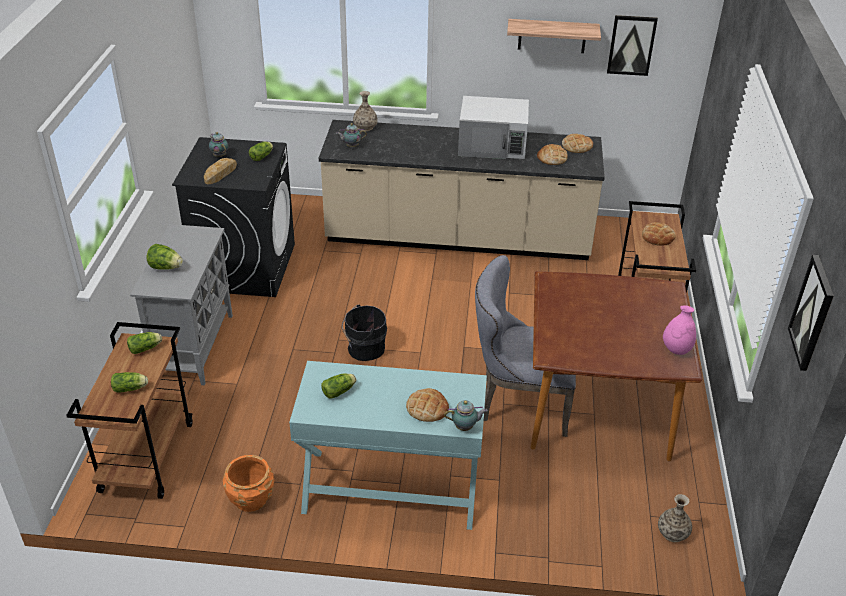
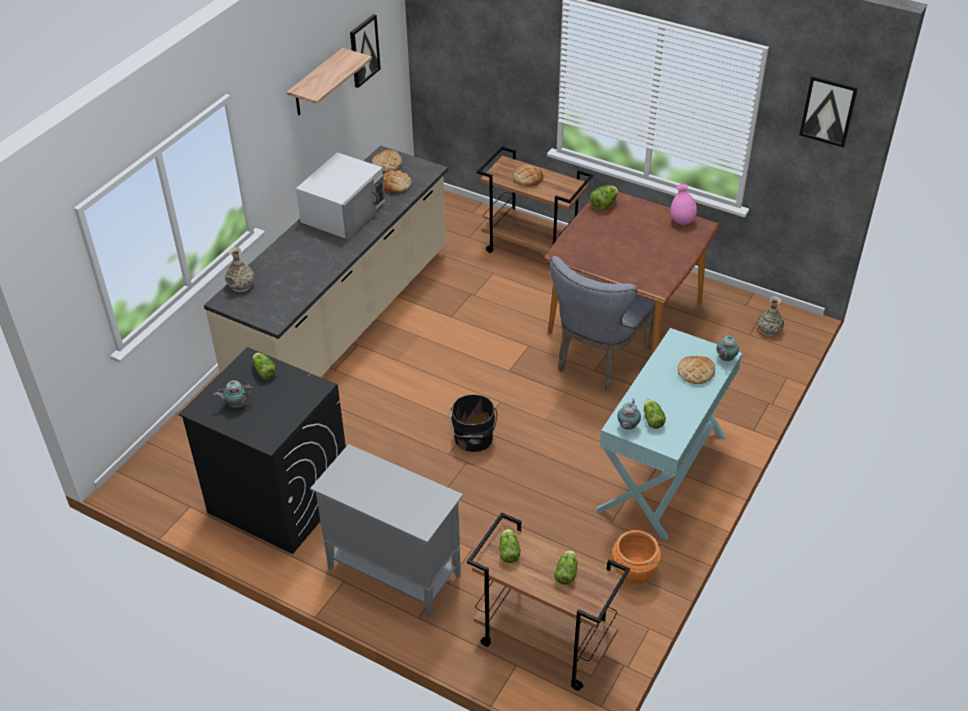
camera: 65 degrees left, 5 degrees up
lettuce [147,244,183,270] -> lettuce moved to [590,185,618,210]
bread [204,158,237,184] -> none
teapot [336,123,367,147] -> teapot moved to [617,399,641,430]

